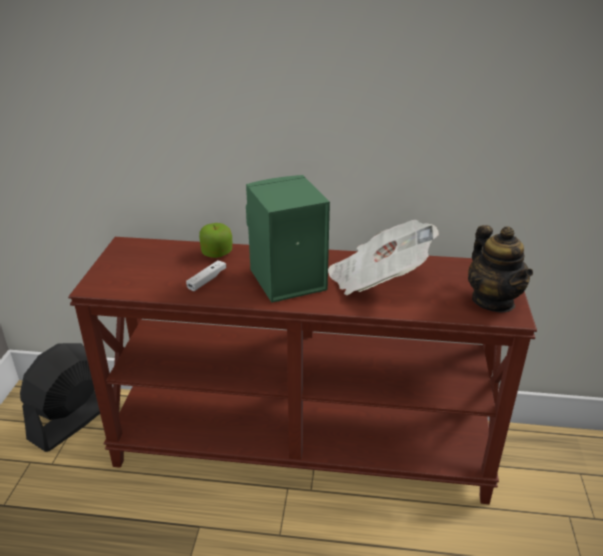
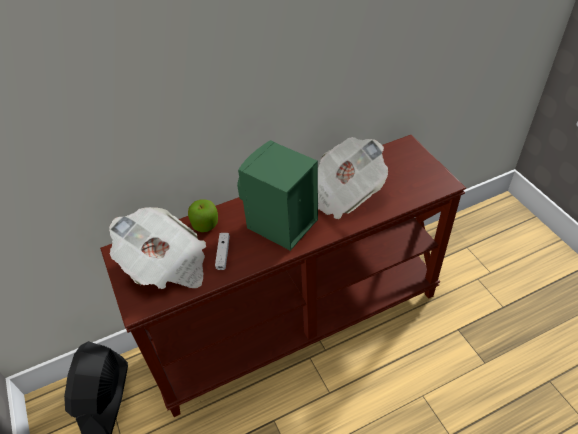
camera: 30 degrees left, 15 degrees up
teapot [468,225,533,313] -> none
none -> newspaper [109,207,206,289]

